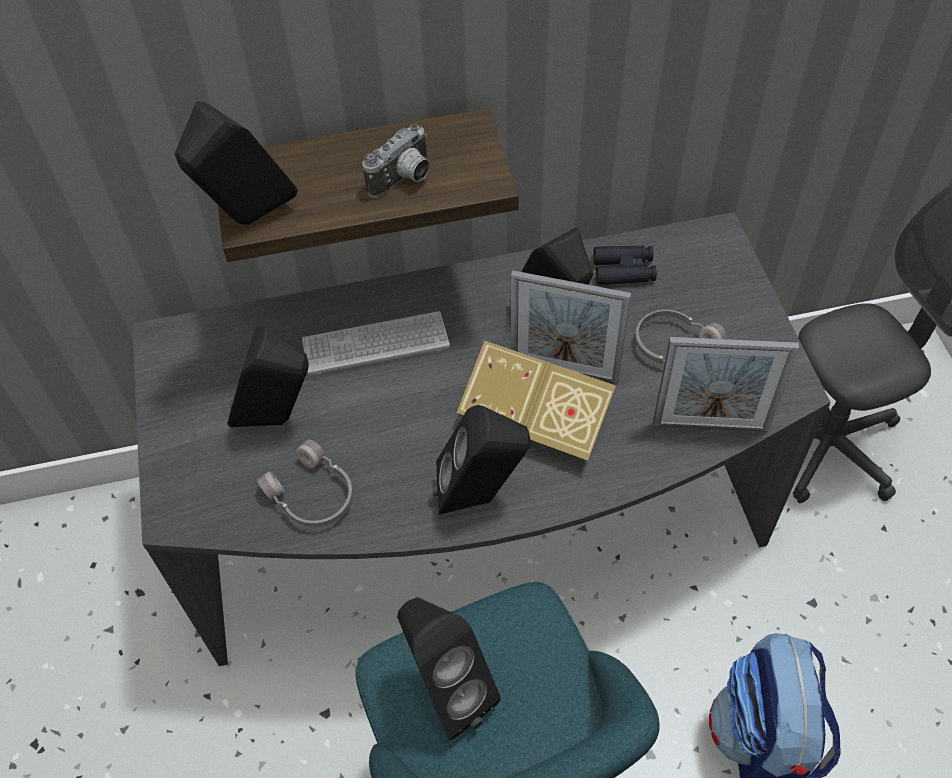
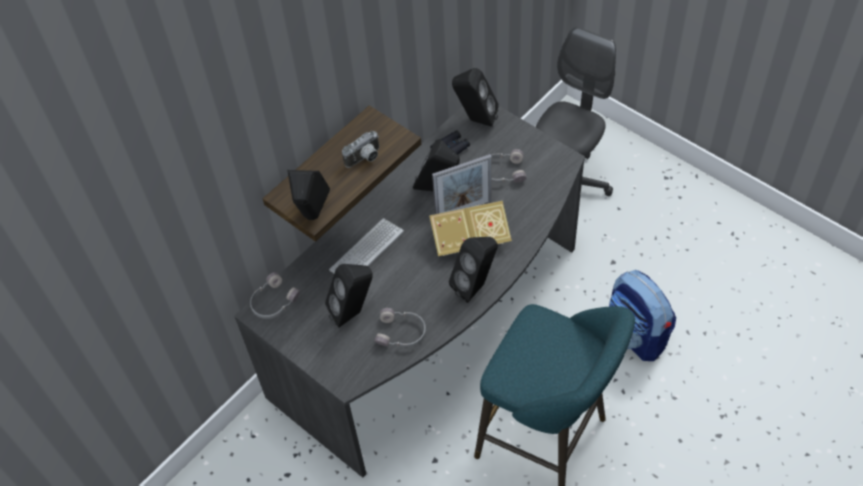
camera: 35 degrees left, 0 degrees up
camera [362,124,430,198] -> camera turned 45 degrees clockwise [342,131,379,168]
black speaker [397,597,501,740] -> black speaker moved to [452,68,499,127]
picture frame [653,337,799,432] -> none
none -> grey headphones [250,272,301,319]

